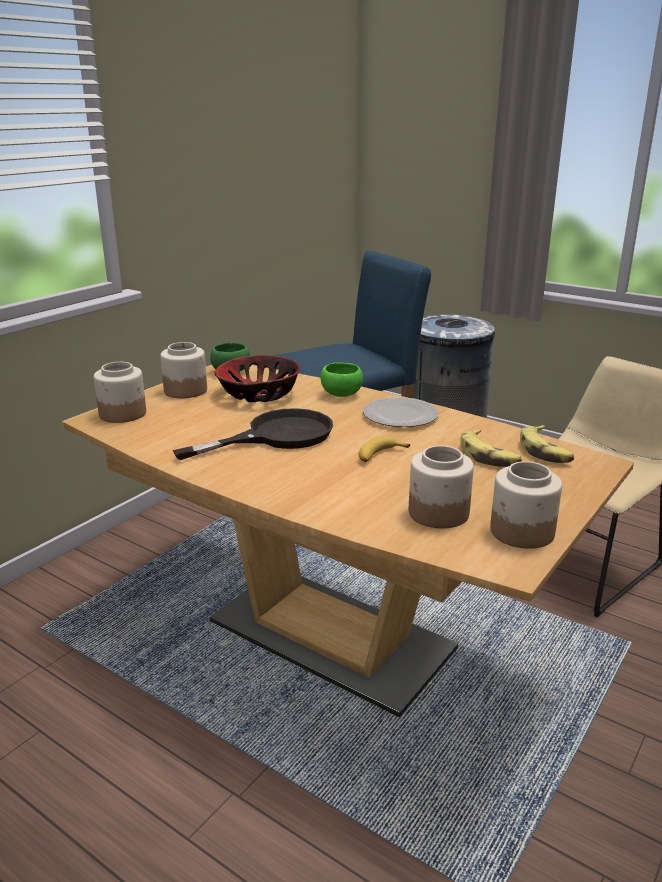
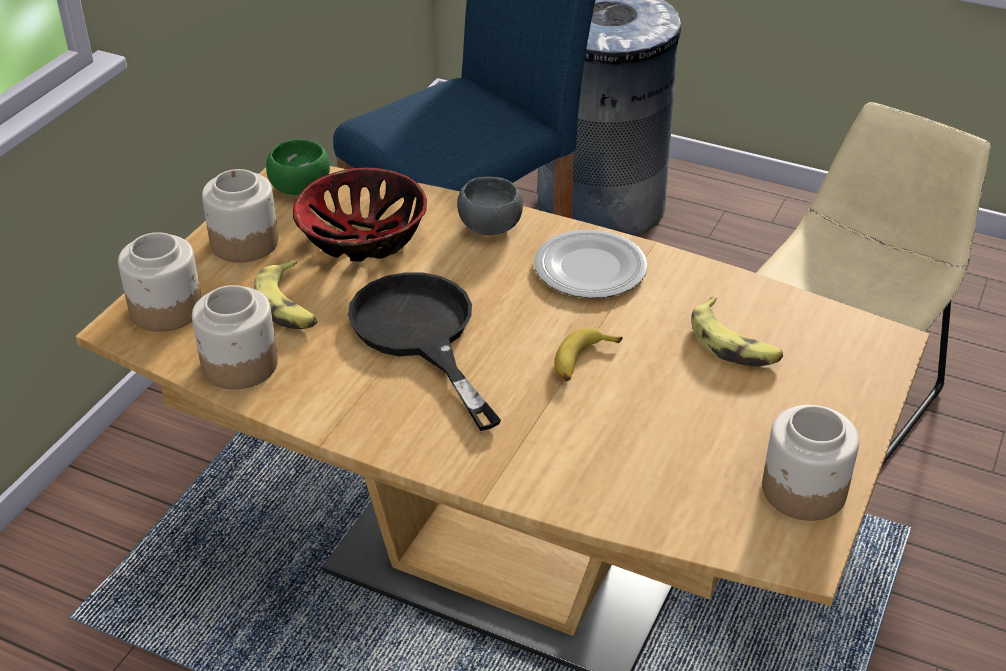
camera: 10 degrees left, 15 degrees up
black frying pan [172,408,333,460] -> black frying pan turned 75 degrees counterclockwise [348,272,501,431]
green bowl [320,362,363,397] -> grey bowl [457,177,523,235]
jar [409,446,474,528] -> jar moved to [192,285,278,389]
banana [520,425,574,463] -> banana moved to [254,260,317,329]

